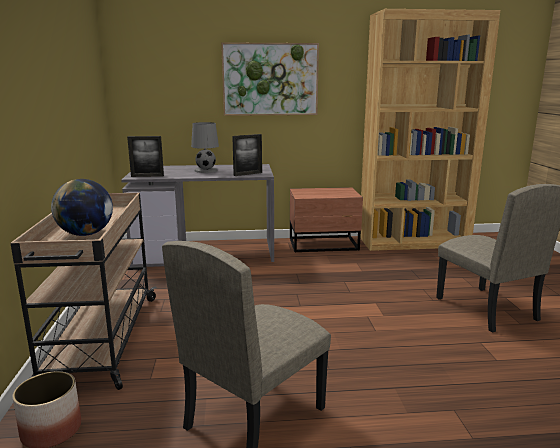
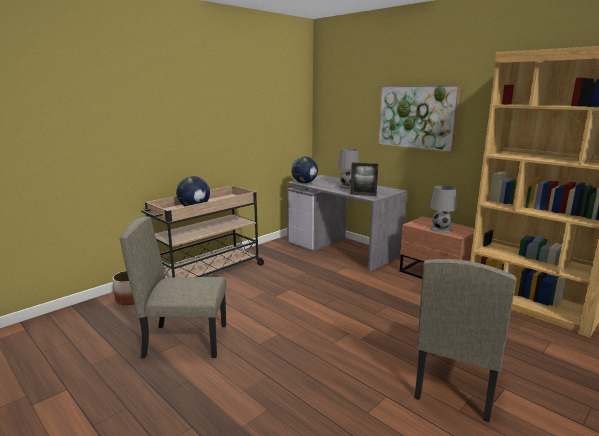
camera: 50 degrees right, 0 degrees up
picture frame [127,136,164,177] -> globe [291,156,318,183]
none -> grey table lamp [430,185,456,233]

